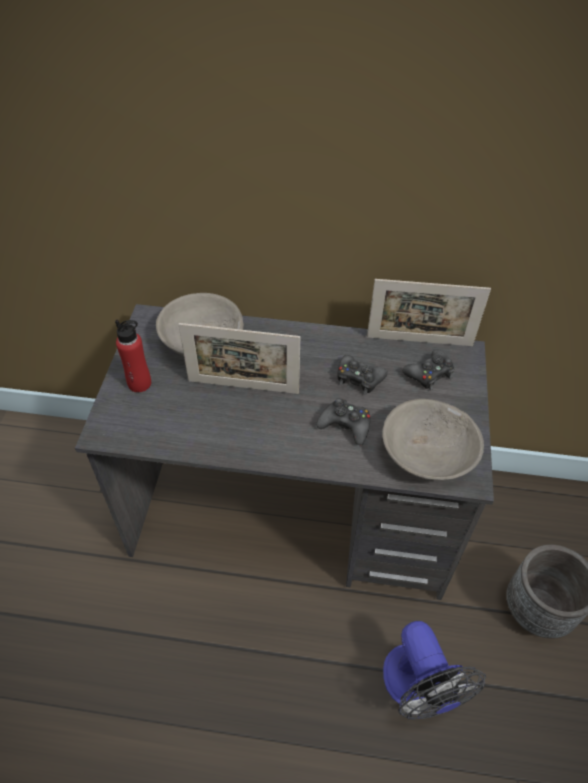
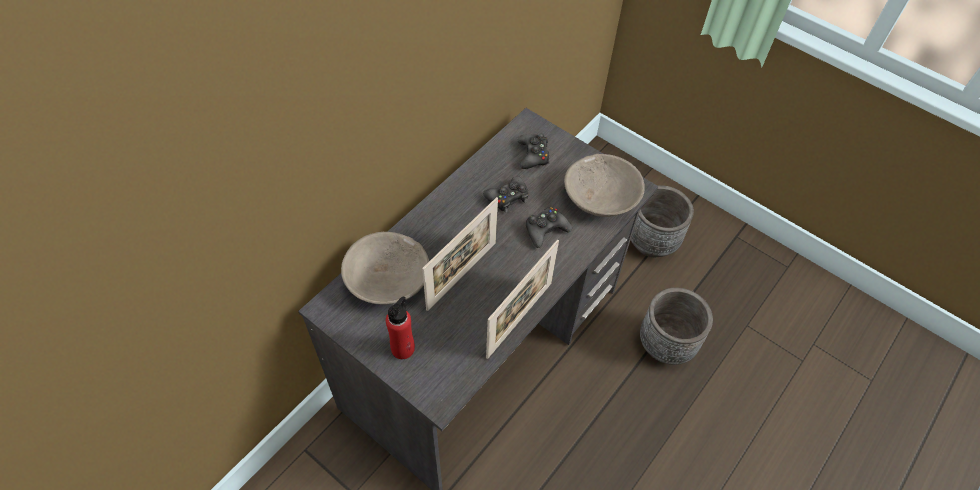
camera: 60 degrees left, 5 degrees up
picture frame [367,279,491,346] -> picture frame moved to [486,240,559,359]
fan [383,621,486,720] -> grey planter [640,288,713,365]

